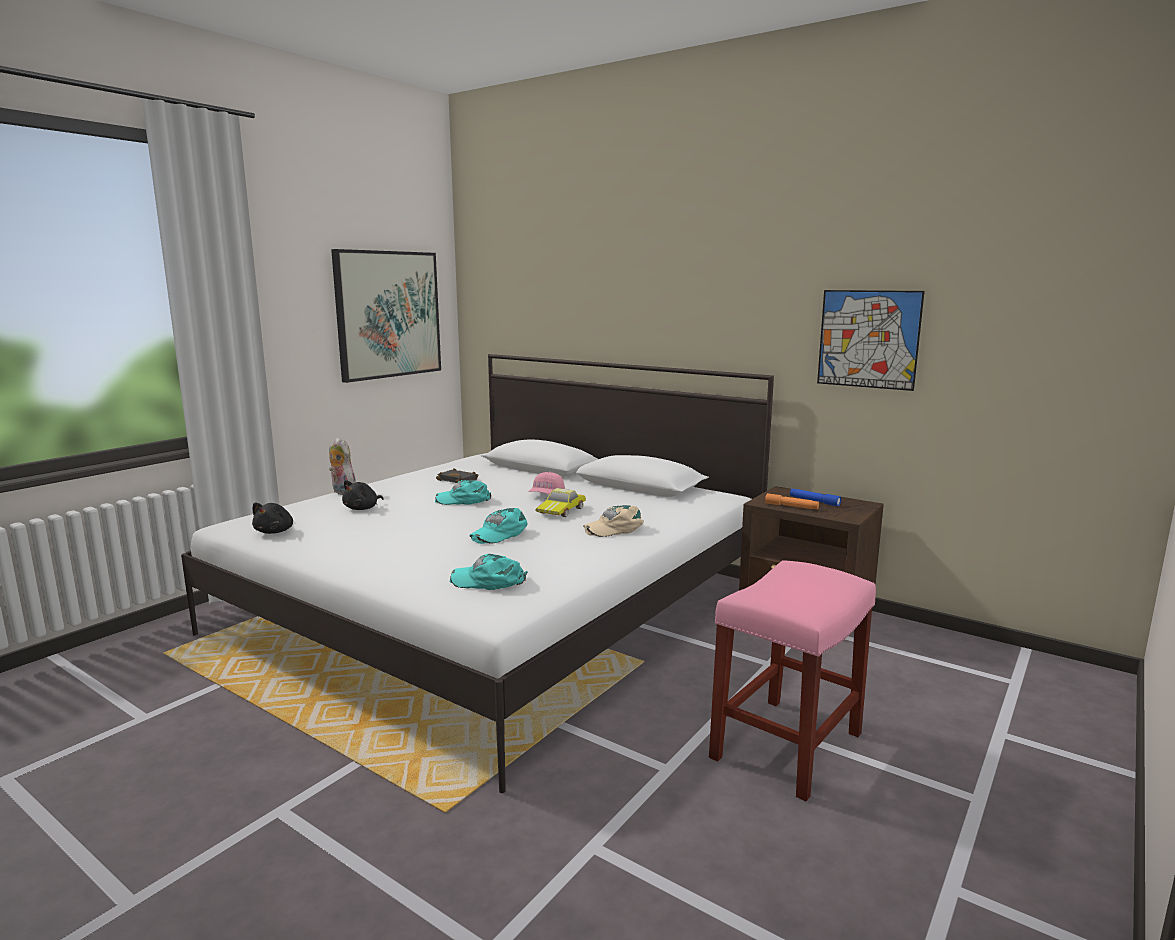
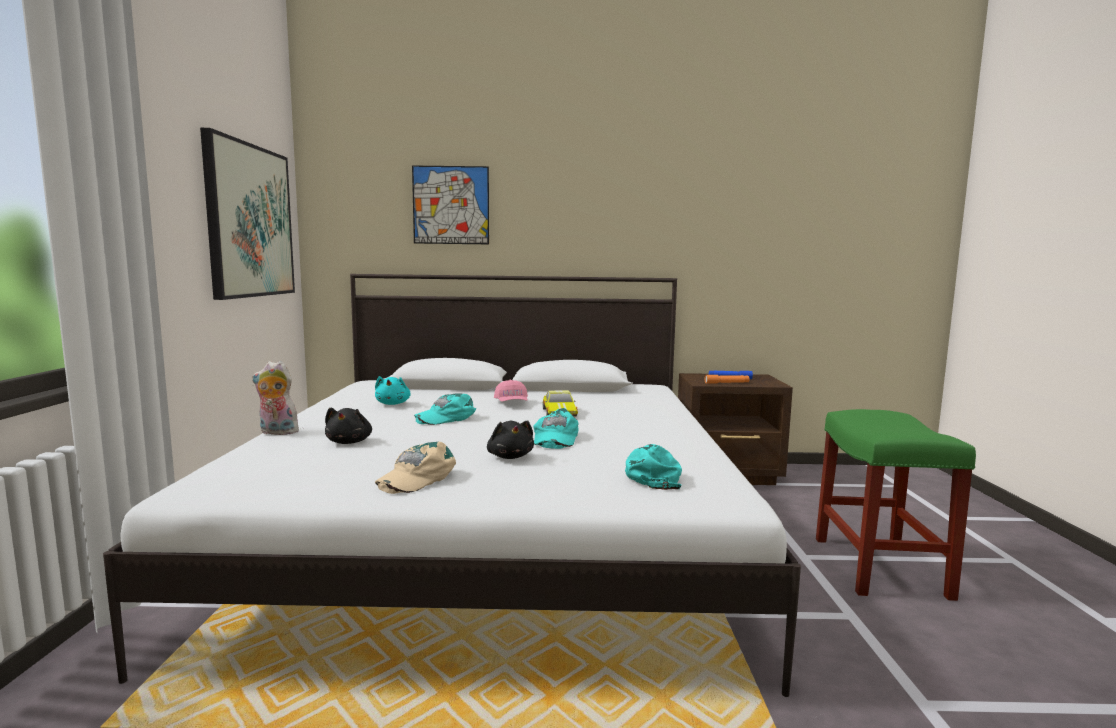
camera: 35 degrees left, 5 degrees down
black plush toy [252,502,293,534] -> black plush toy moved to [487,421,534,459]
black book [436,468,478,483] -> turquoise plush toy [375,376,411,405]
turquoise cap [450,554,528,590] -> turquoise cap turned 120 degrees clockwise [625,444,682,490]
beige cap [583,505,644,537] -> beige cap moved to [375,442,456,494]
pink stool [709,560,876,801] -> green stool [816,409,976,601]
picture [817,290,925,391] -> picture moved to [412,166,489,244]

